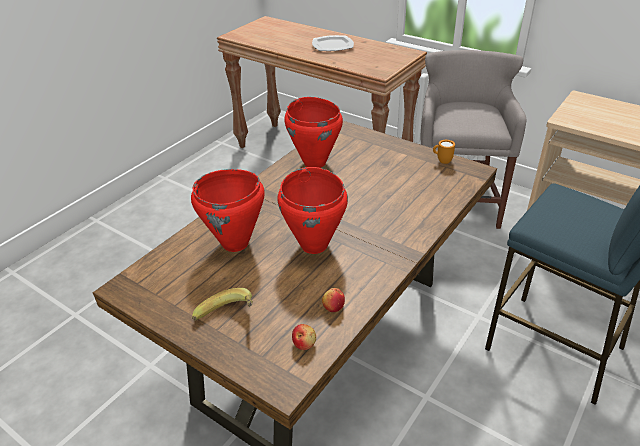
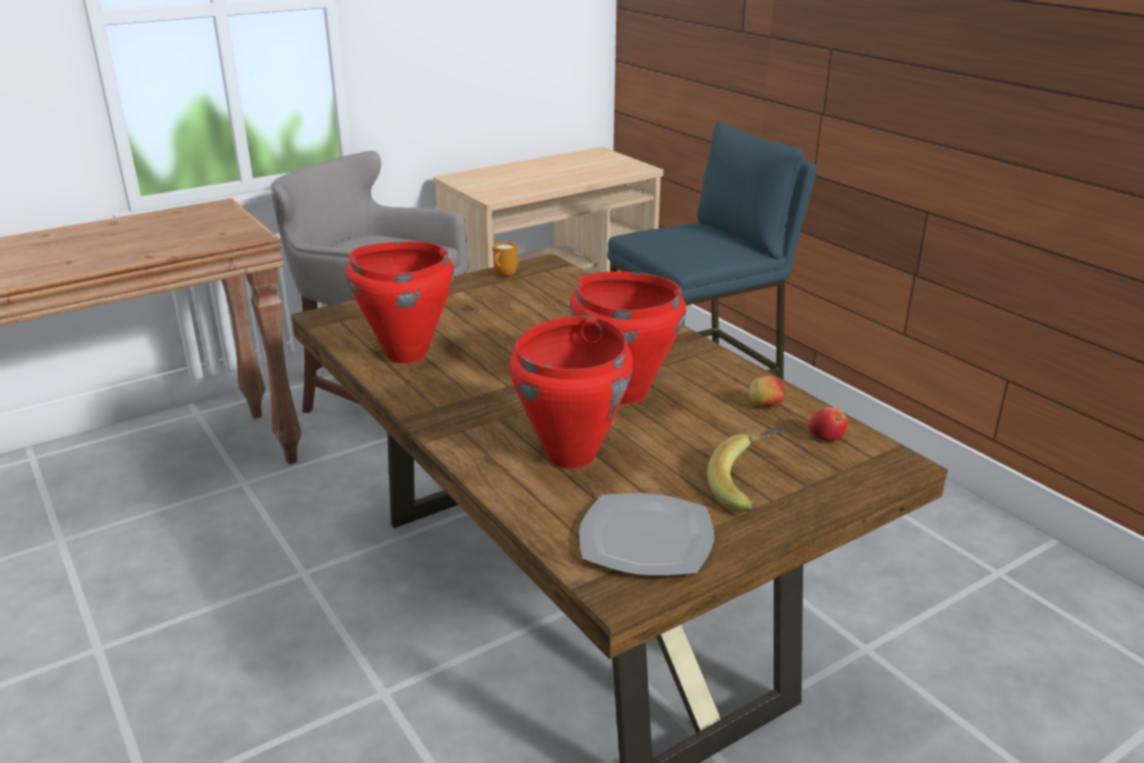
camera: 70 degrees left, 10 degrees down
plate [312,35,354,51] -> plate moved to [579,493,714,576]

